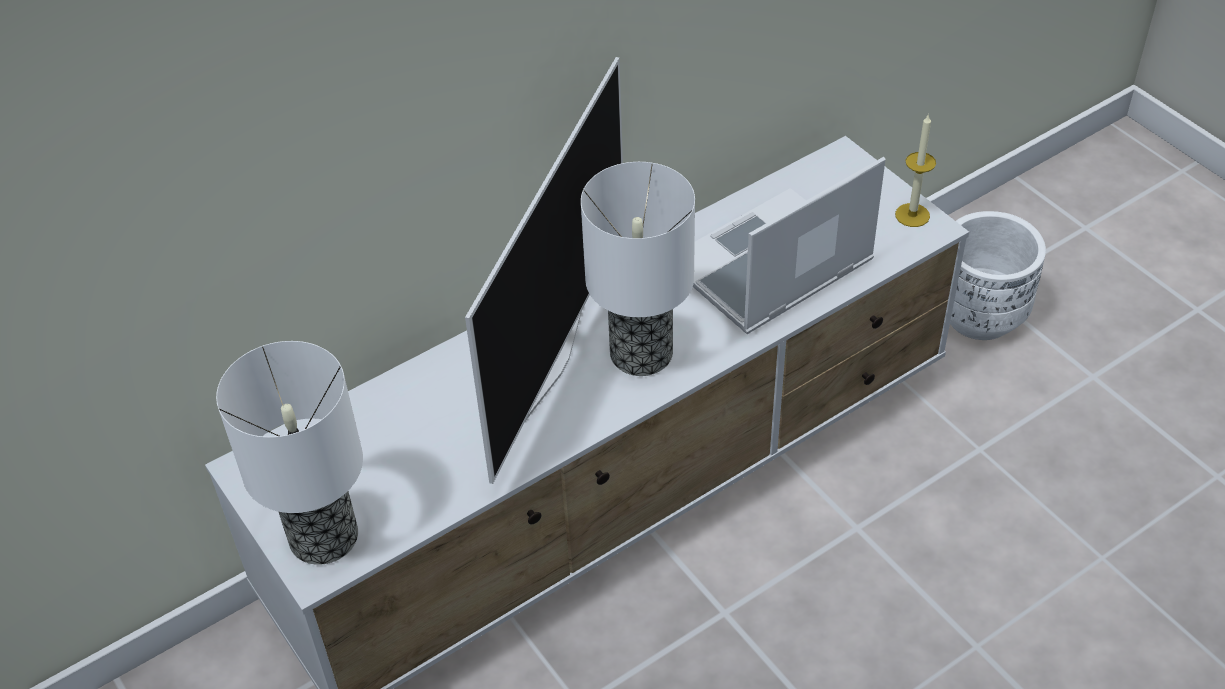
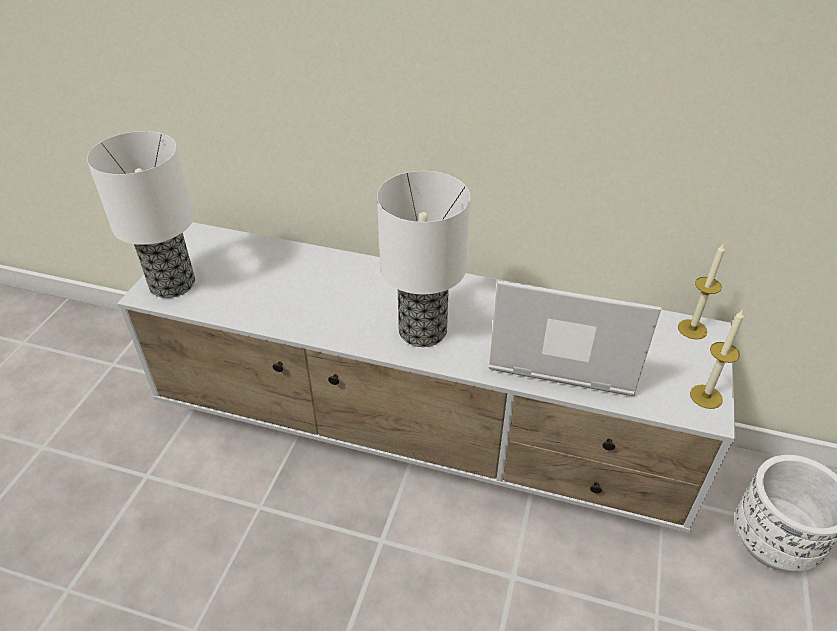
camera: 50 degrees right, 5 degrees down
television [465,57,623,484] -> none
none -> candle [678,243,725,339]

